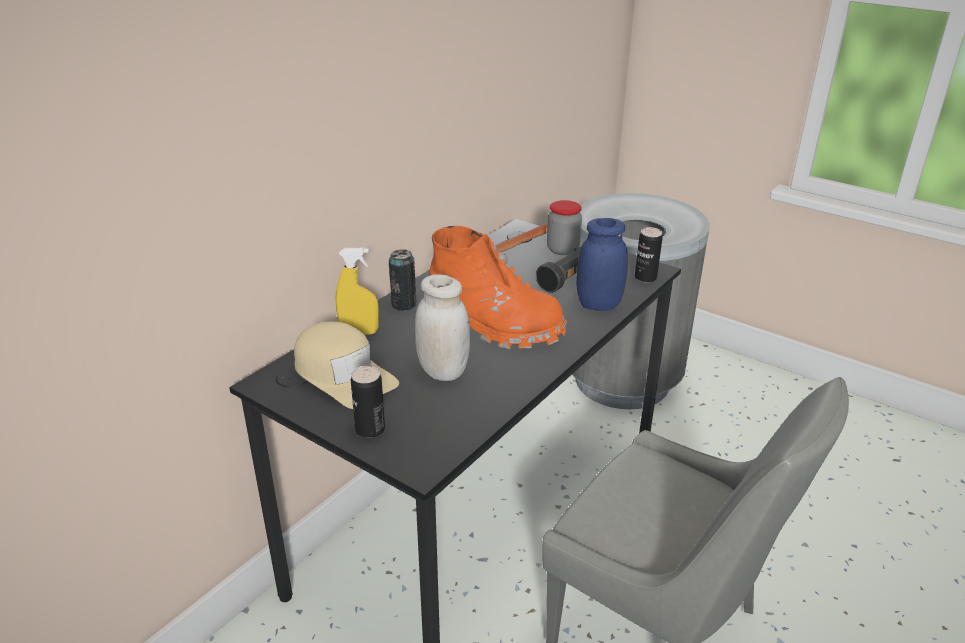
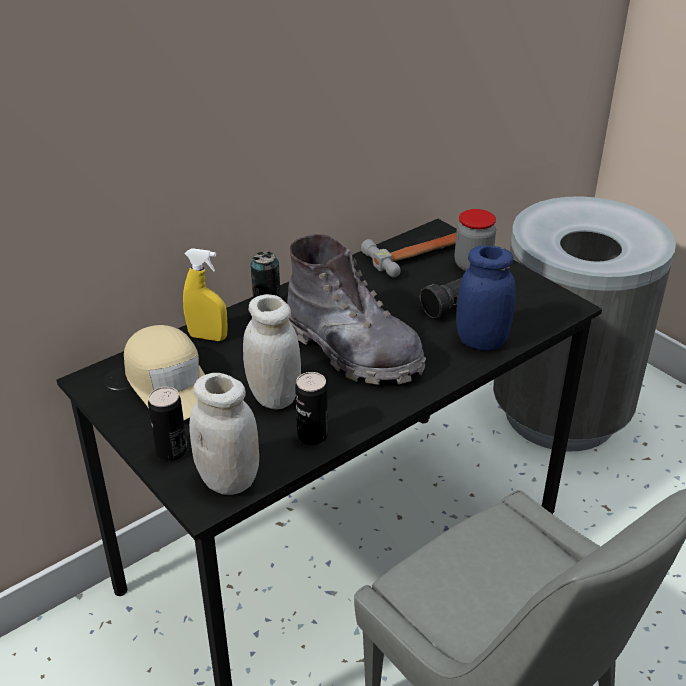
camera: 15 degrees right, 5 degrees up
orange boot [429,226,567,349] -> grey boot [287,234,426,385]
can [635,227,663,283] -> can moved to [295,372,328,445]
none -> white jar [189,373,259,495]

